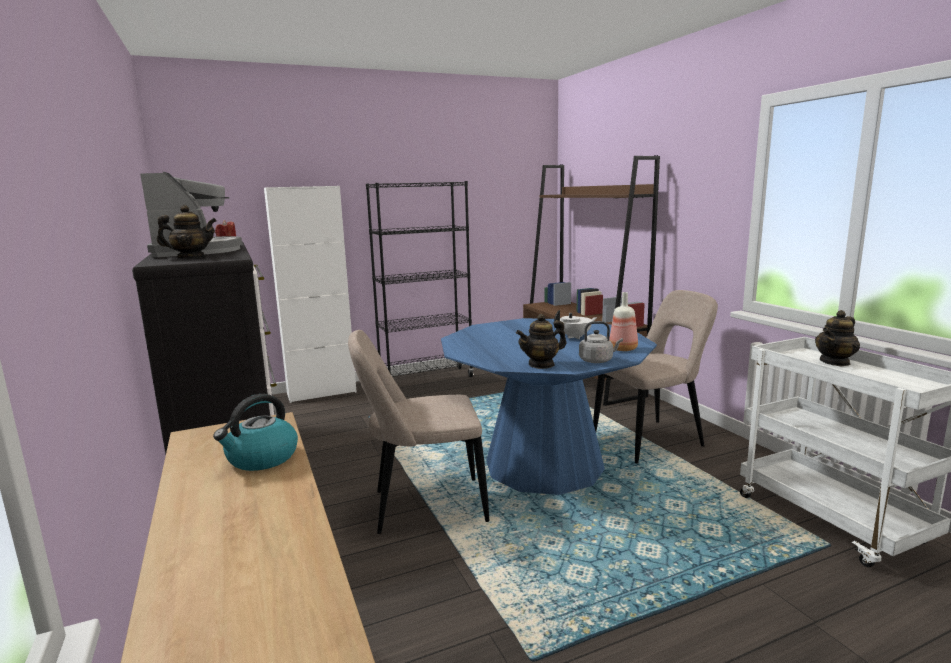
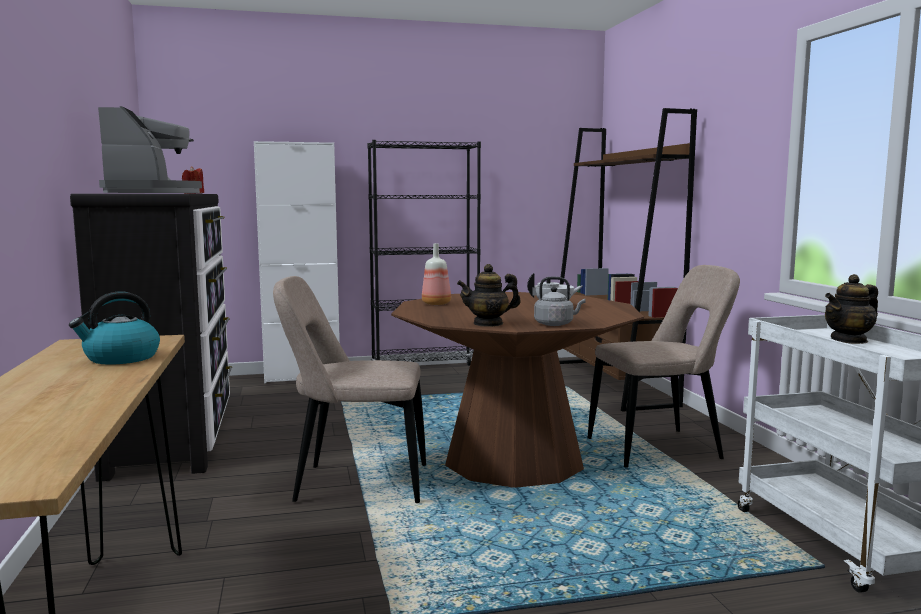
camera: 10 degrees right, 5 degrees down
teapot [157,205,217,258] -> none
blue dining table [441,318,657,495] -> brown dining table [391,292,644,488]
bottle [609,292,638,351] -> bottle moved to [422,243,451,305]

